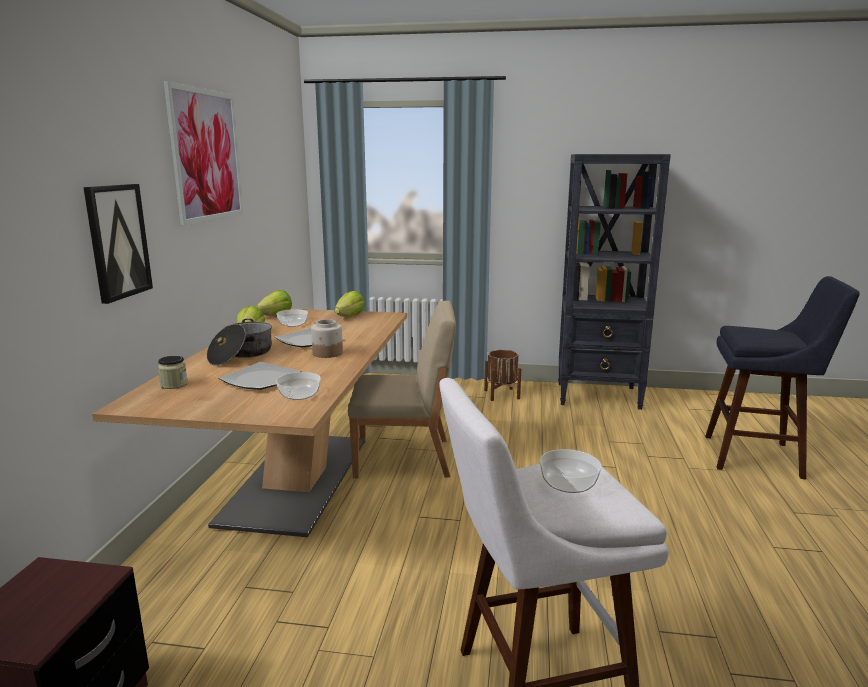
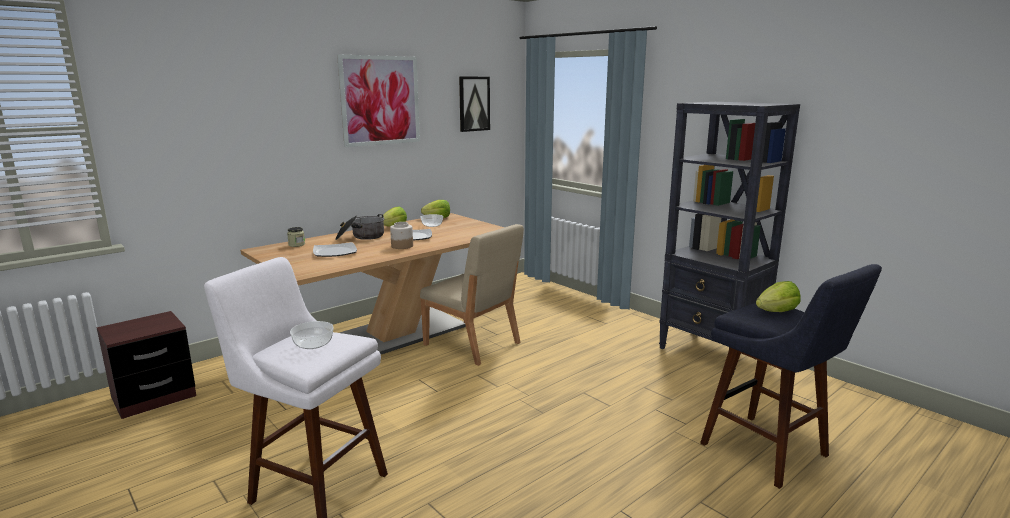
camera: 40 degrees right, 0 degrees up
picture [83,184,153,304] -> picture moved to [459,77,490,132]
bowl [276,372,321,400] -> none
lettuce [335,291,365,317] -> lettuce moved to [756,281,801,312]
brown planter [484,350,521,401] -> none

